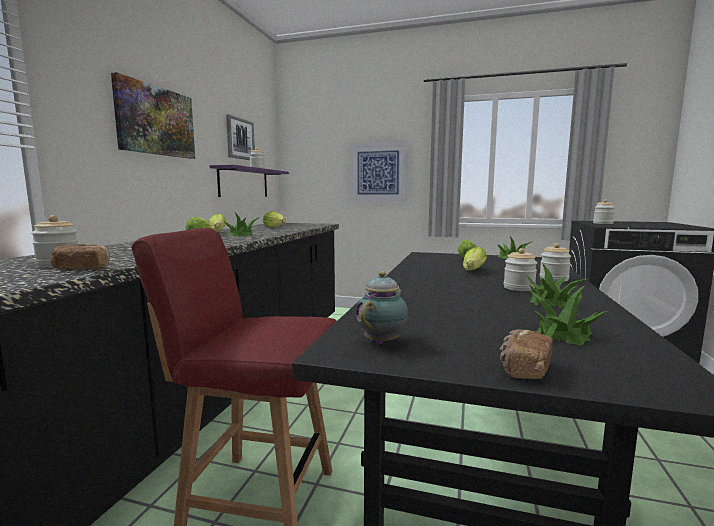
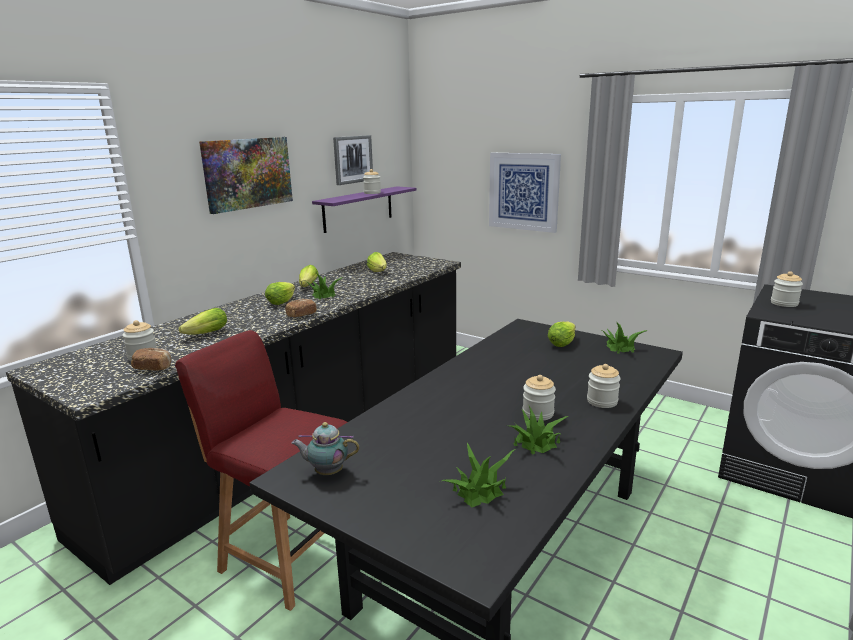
camera: 20 degrees right, 10 degrees up
teapot [356,271,408,345] -> teapot turned 135 degrees counterclockwise [291,422,360,475]
lettuce [463,246,487,271] -> lettuce moved to [179,308,227,335]
bread [500,330,553,379] -> bread moved to [285,299,317,317]

